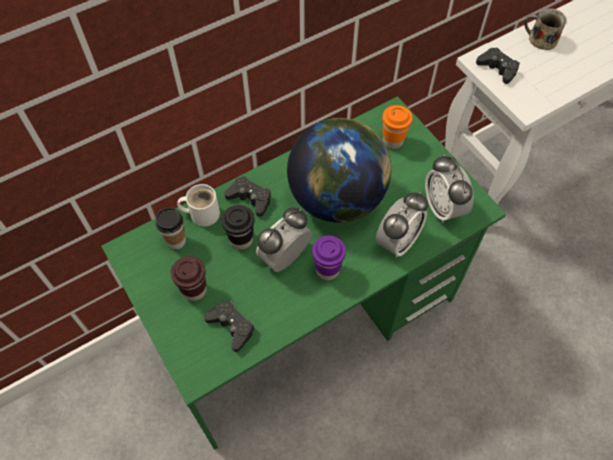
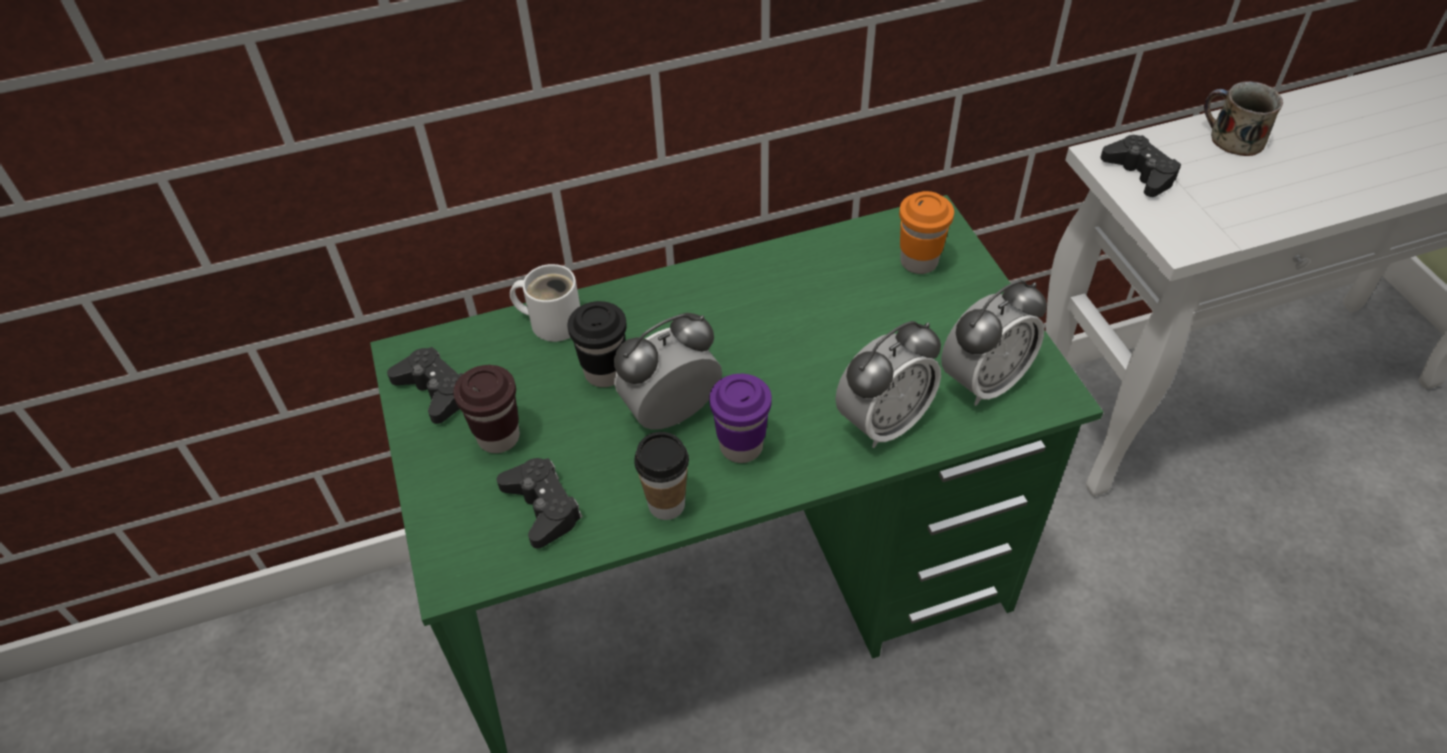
camera: 15 degrees right, 10 degrees down
cup [155,207,186,249] -> cup moved to [634,432,689,520]
black game controller [224,176,271,217] -> black game controller moved to [387,347,462,424]
globe [287,118,391,223] -> none
alarm clock [425,154,474,223] -> alarm clock turned 120 degrees counterclockwise [941,280,1047,406]

